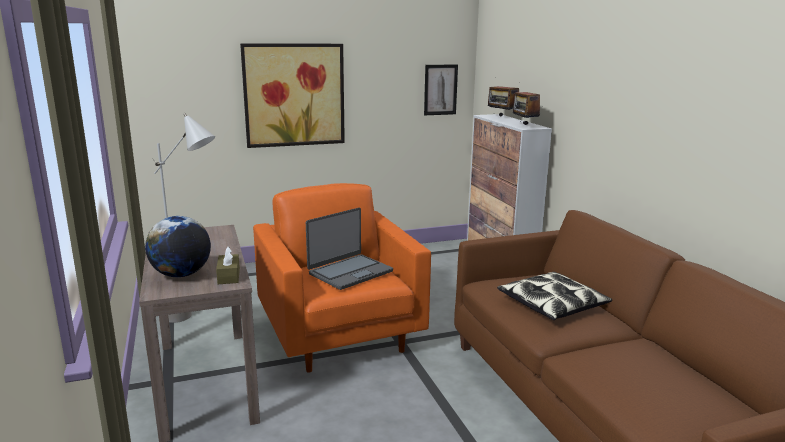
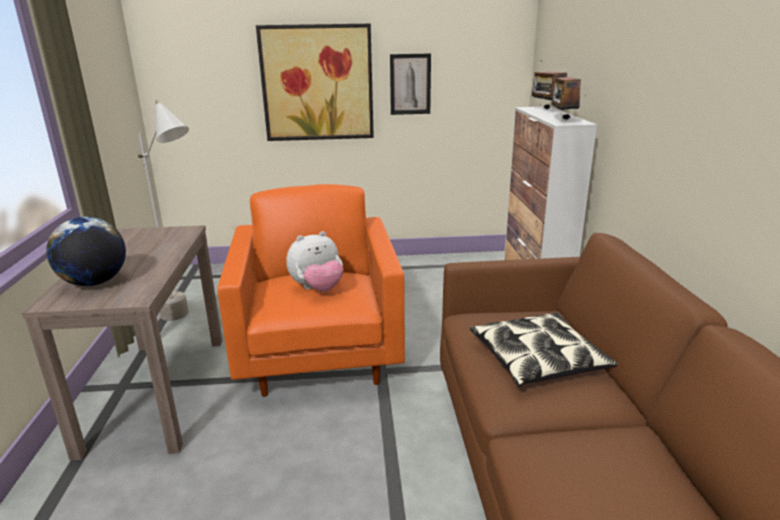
camera: 15 degrees right, 5 degrees up
brown tissue box [216,246,240,284] -> none
laptop [306,208,393,290] -> plush toy [286,231,343,292]
picture [424,64,458,115] -> picture moved to [390,53,431,115]

